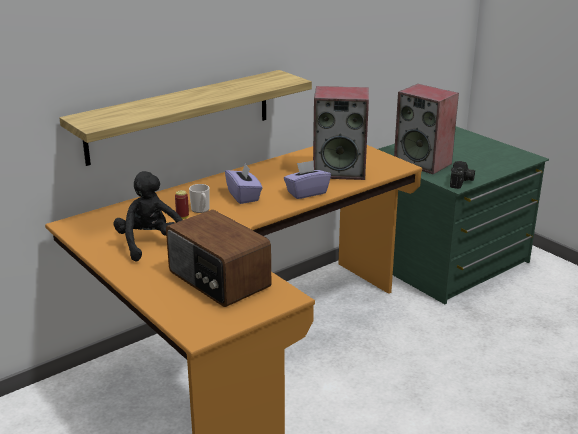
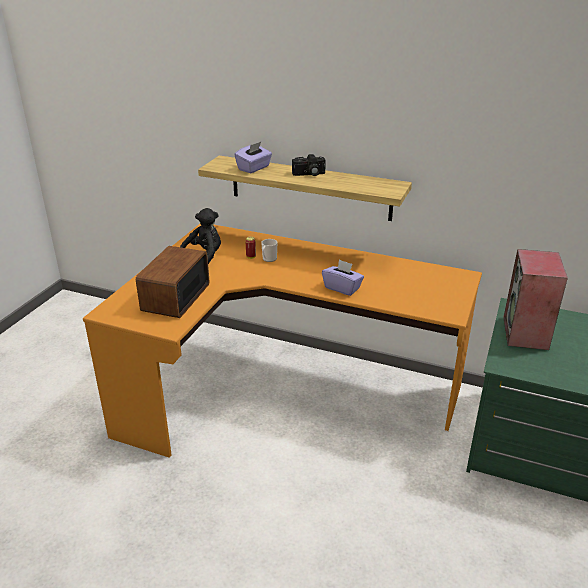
camera: 60 degrees right, 5 degrees up
purple tissue box [225,163,263,204] -> purple tissue box moved to [234,142,272,173]
speaker [313,86,369,180] -> none
camera [450,161,475,189] -> camera moved to [292,154,326,176]

